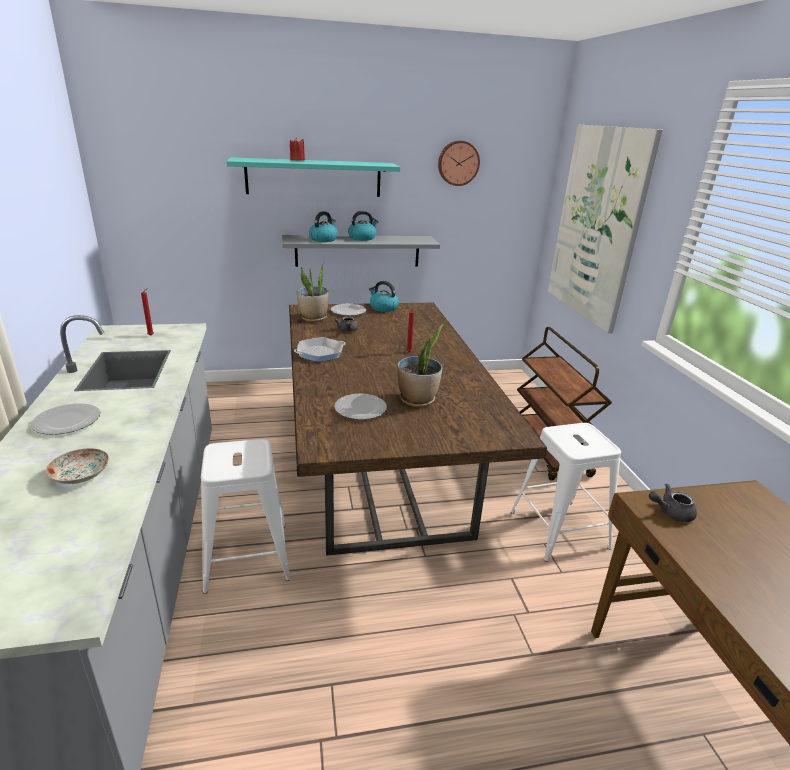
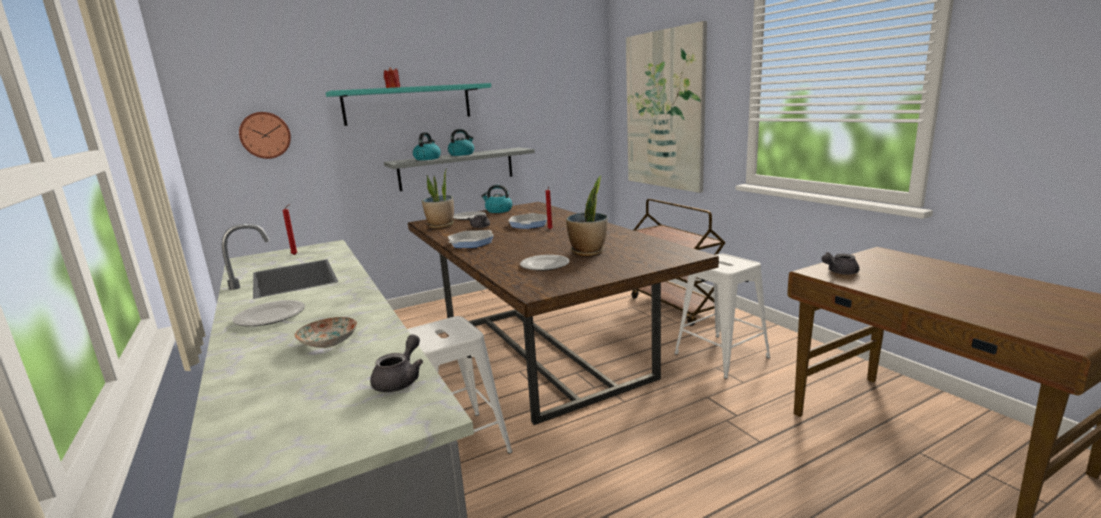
camera: 15 degrees left, 10 degrees down
wall clock [438,141,480,186] -> wall clock moved to [239,112,291,159]
none -> grey teapot [370,334,423,392]
none -> frying pan [509,213,547,229]

